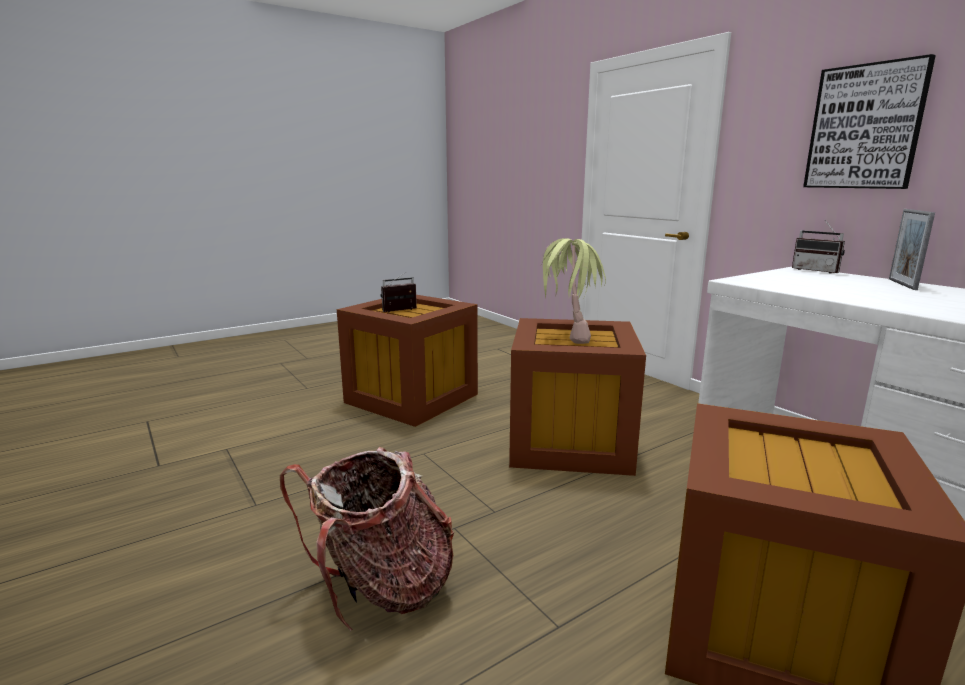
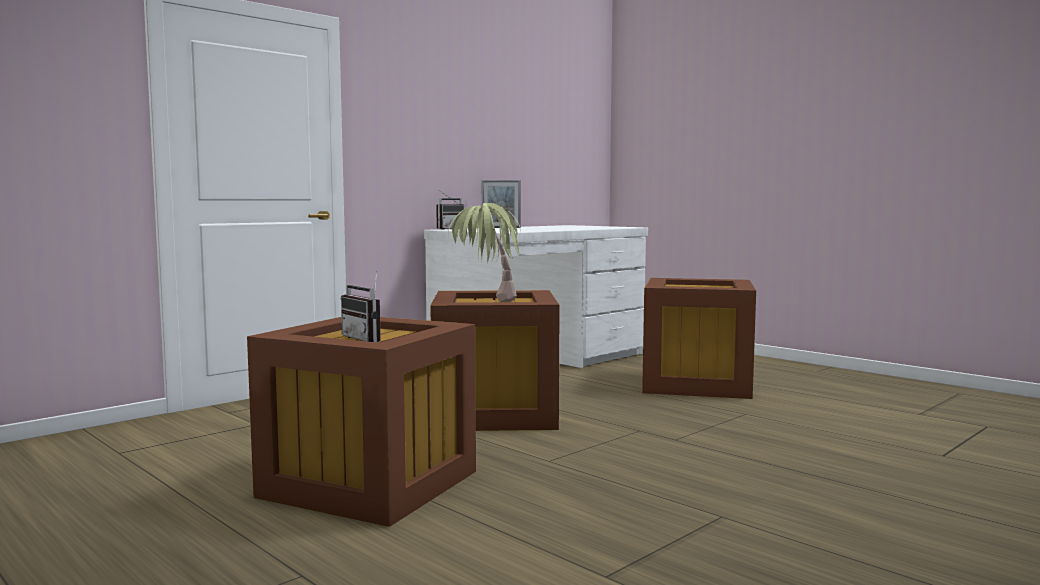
camera: 100 degrees left, 10 degrees down
backpack [280,447,454,632] -> none
picture [803,54,936,189] -> none

